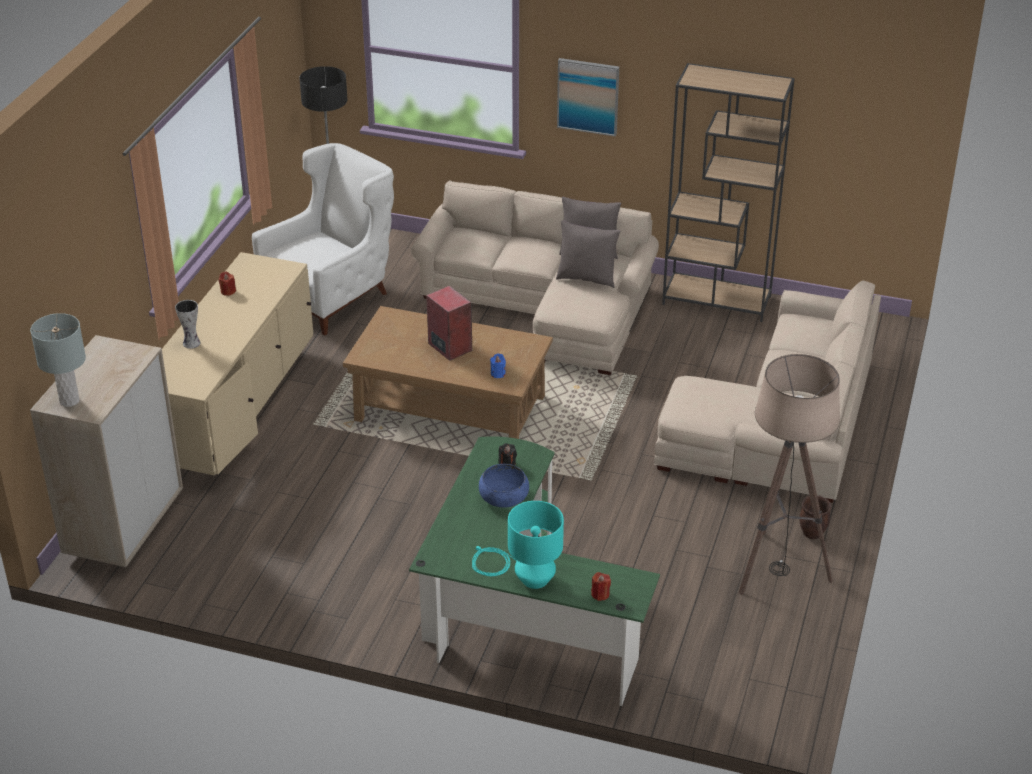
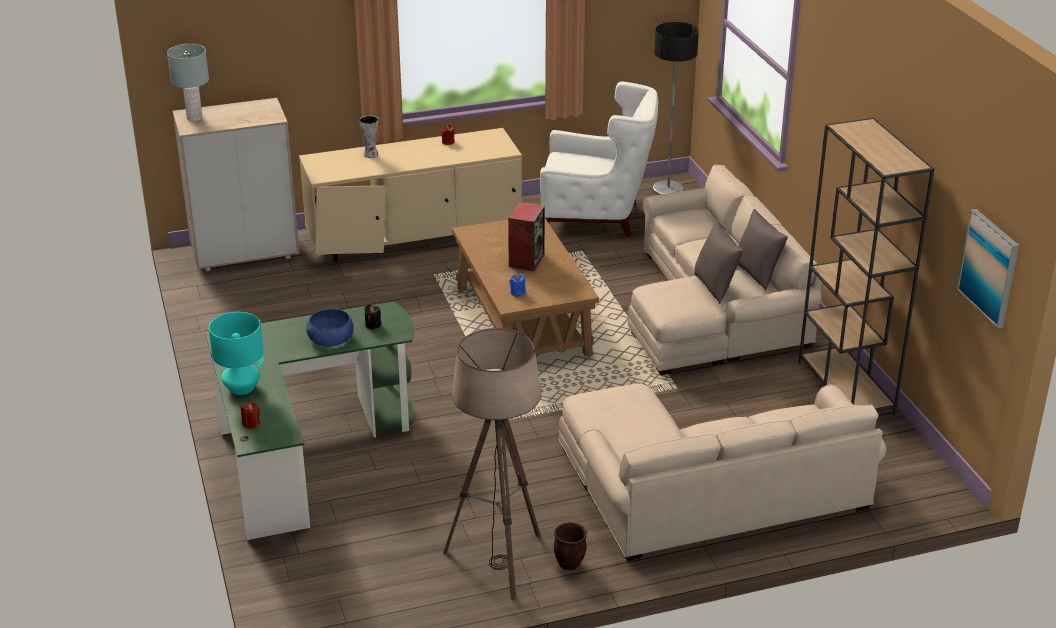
camera: 55 degrees right, 5 degrees down
picture [557,58,619,137] -> picture moved to [957,209,1019,328]

